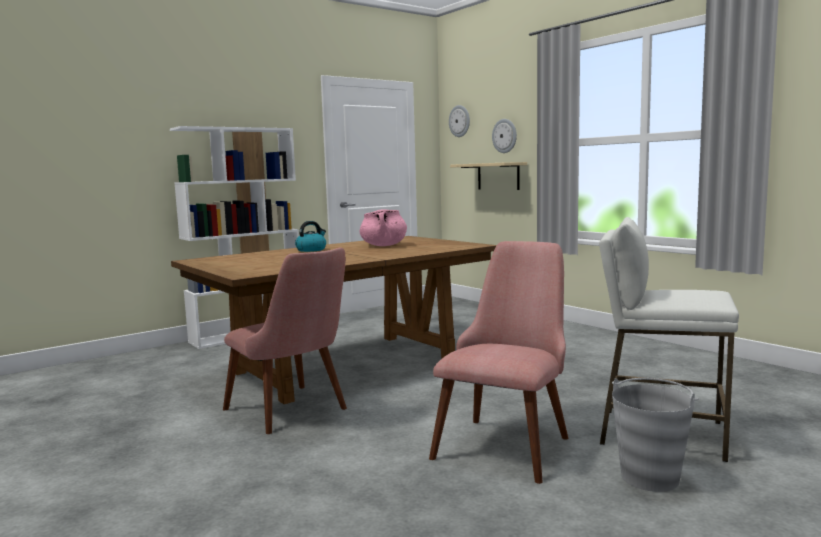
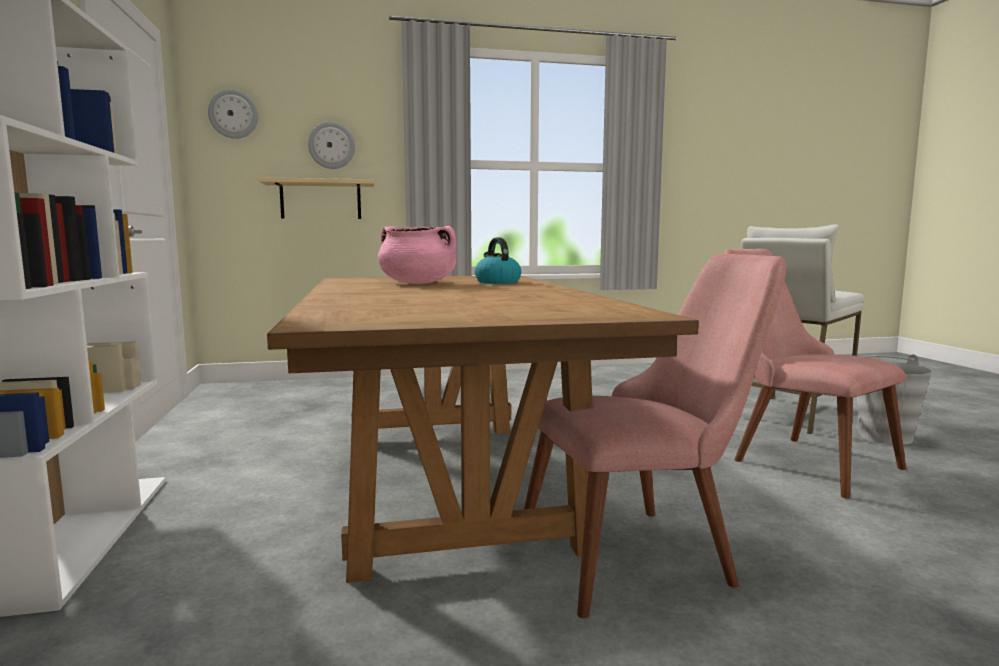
camera: 65 degrees left, 0 degrees up
kettle [295,221,326,252] -> kettle moved to [475,237,521,284]

